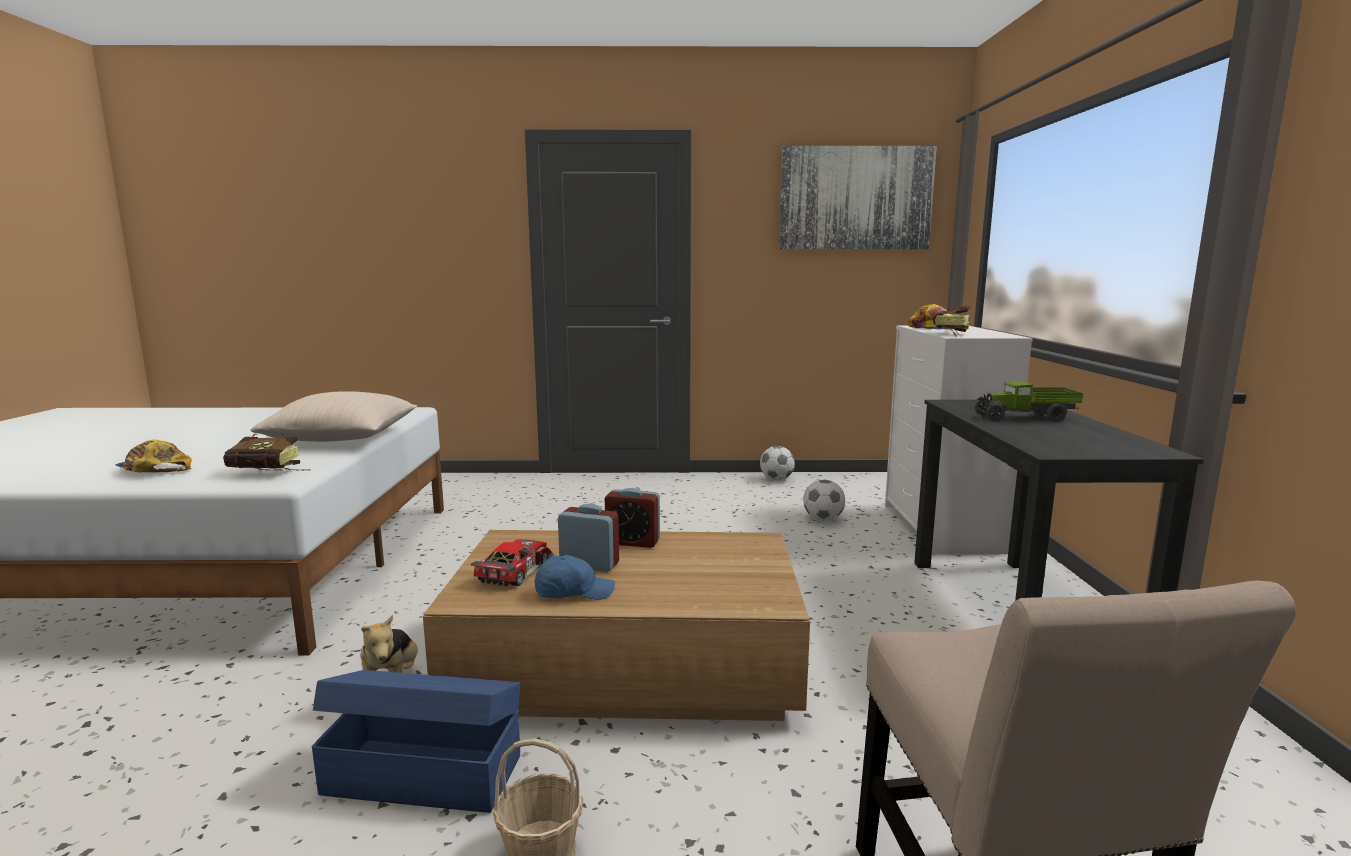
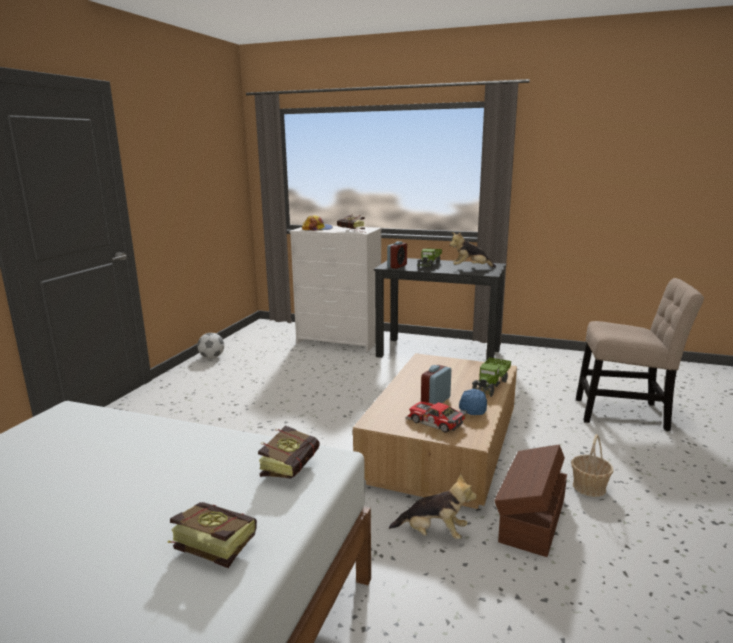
camera: 70 degrees left, 5 degrees up
cap [116,439,192,473] -> book [168,502,257,568]
beige pillow [251,391,417,442] -> none
blue storage box [311,670,520,813] -> brown storage box [494,445,567,557]
alarm clock [605,488,660,548] -> alarm clock moved to [387,241,407,269]
picture [779,146,937,249] -> none
football [803,480,845,521] -> none
none -> plush toy [449,232,496,268]
none -> toy truck [472,357,511,397]

